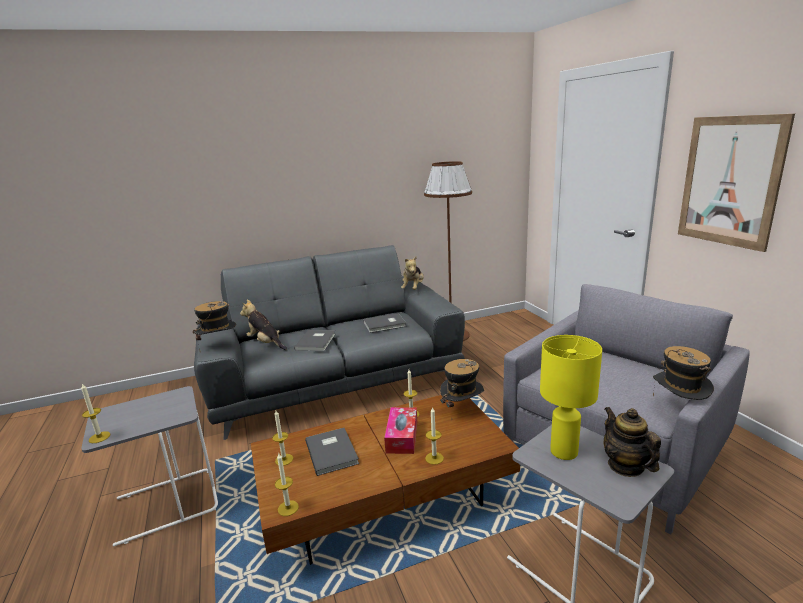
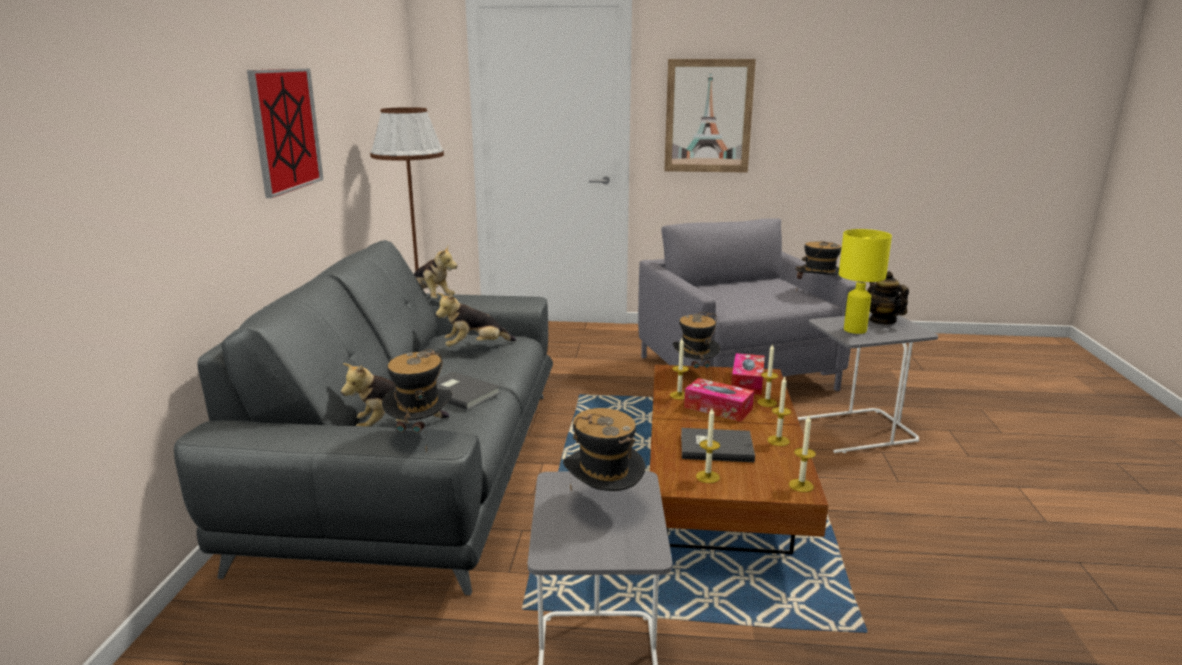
camera: 65 degrees left, 0 degrees up
candle [81,384,110,443] -> candle moved to [767,376,791,446]
grey book [363,313,406,333] -> plush toy [436,293,516,347]
teapot [604,407,661,477] -> teapot turned 60 degrees clockwise [867,271,909,325]
none -> picture [247,68,324,198]
none -> hat [563,408,645,491]
none -> tissue box [731,353,765,395]

